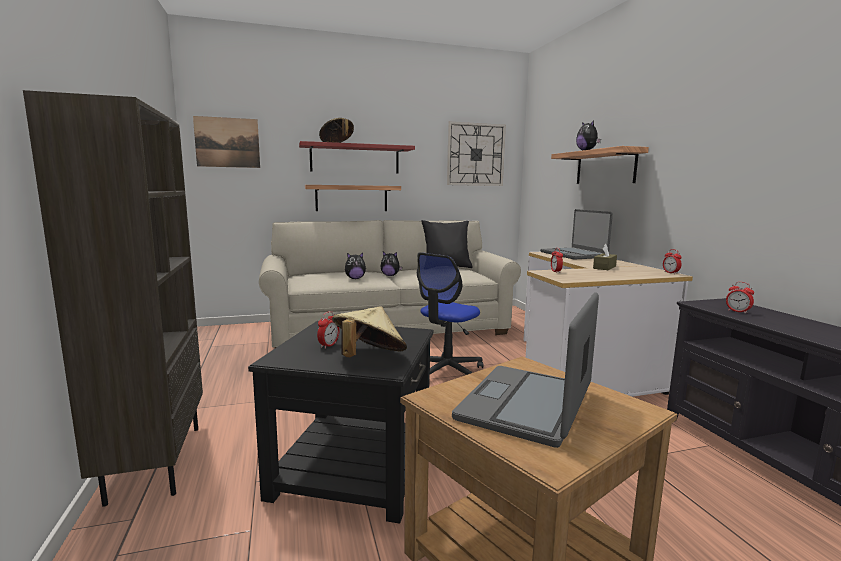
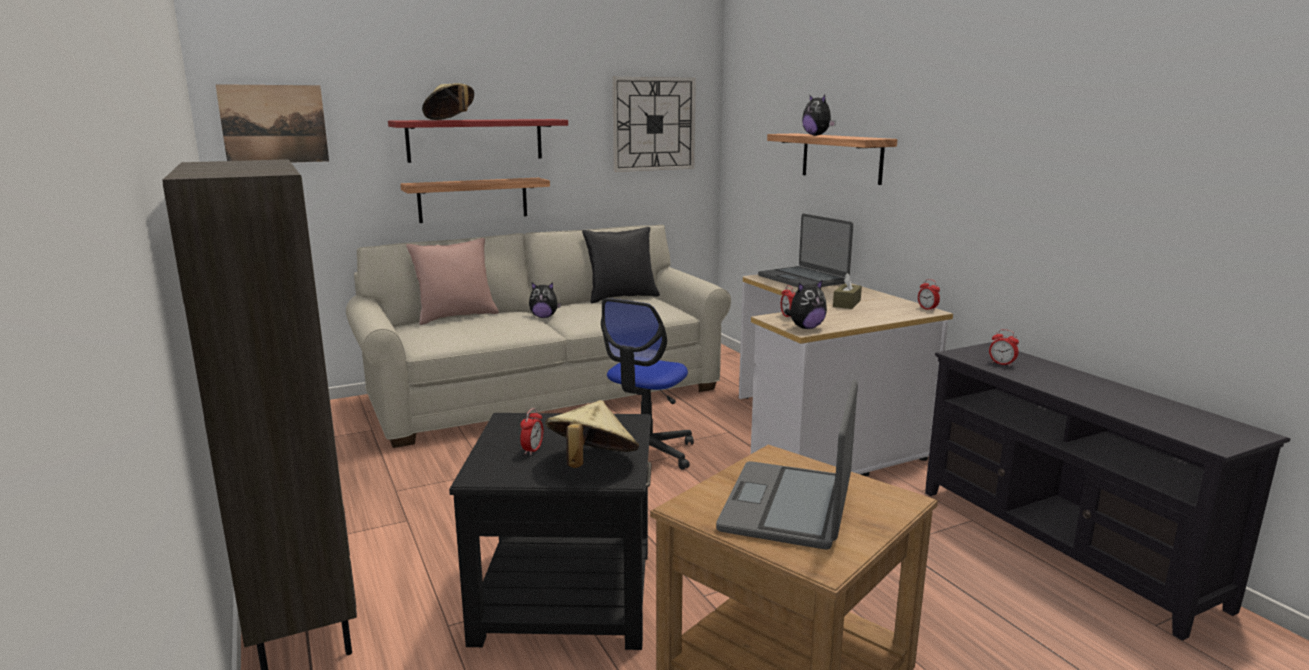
camera: 10 degrees left, 5 degrees up
plush toy [345,253,366,279] -> plush toy moved to [784,279,827,329]
none -> pink pillow [406,238,499,325]

